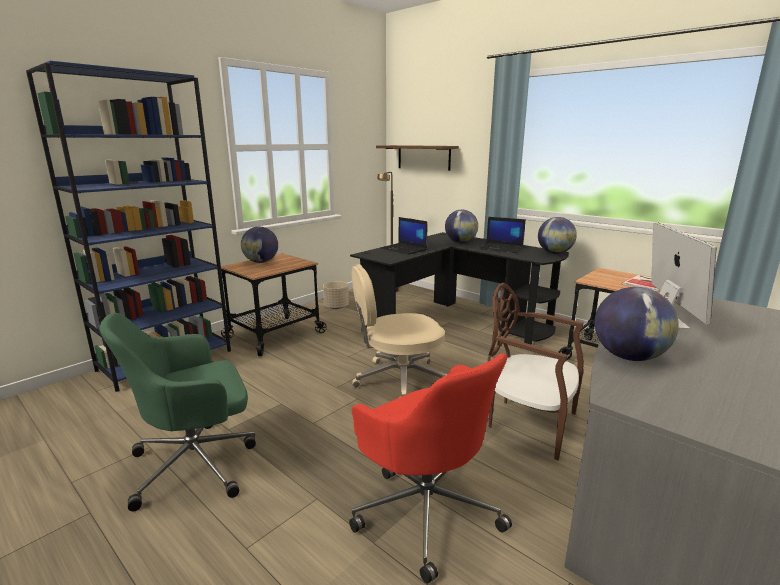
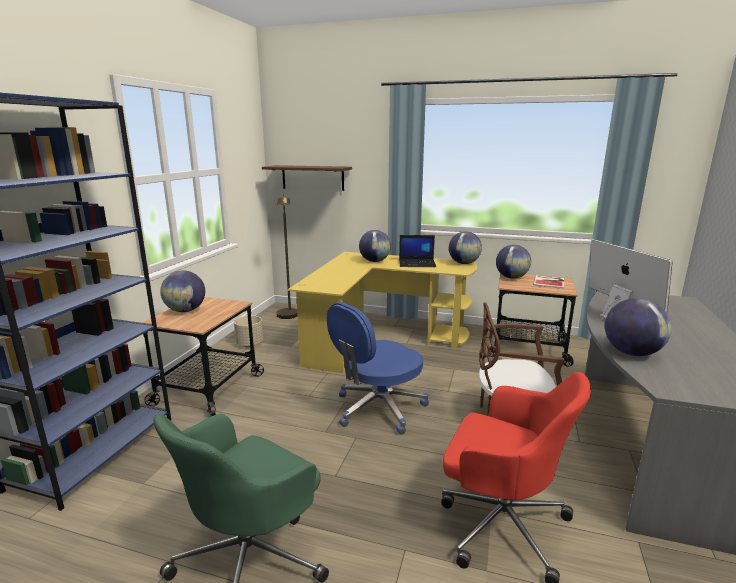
camera: 25 degrees left, 0 degrees up
black desk [350,232,569,345] -> yellow desk [288,252,477,373]
beige office chair [351,264,448,398] -> blue office chair [327,302,429,435]
laptop [380,217,428,255] -> none
none -> globe [496,245,531,279]

